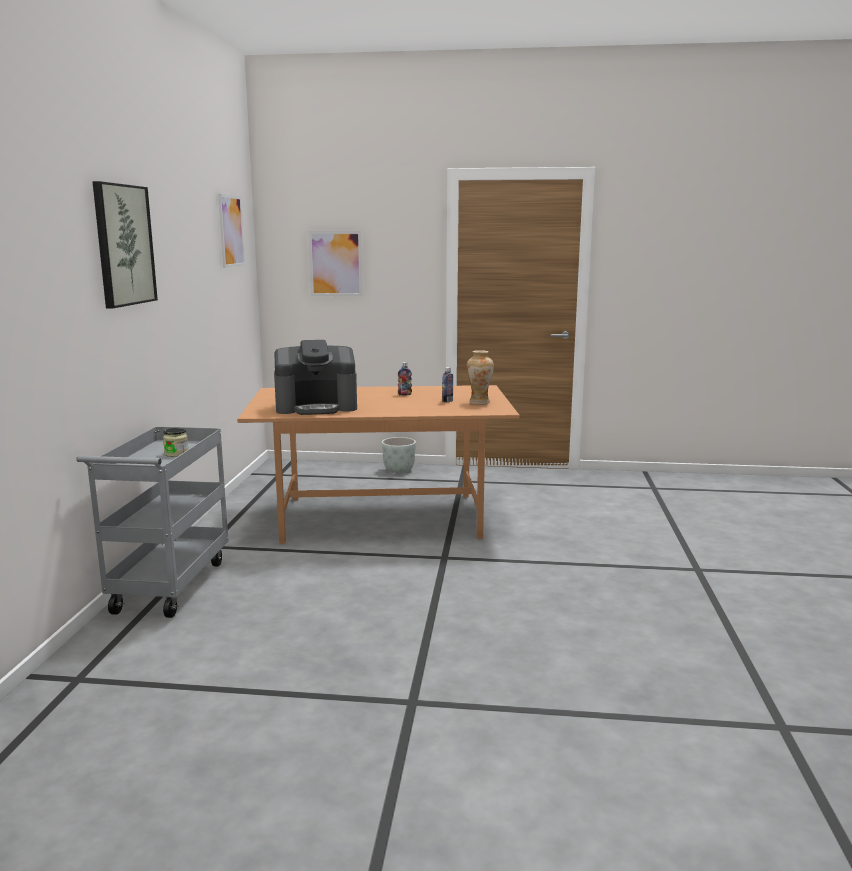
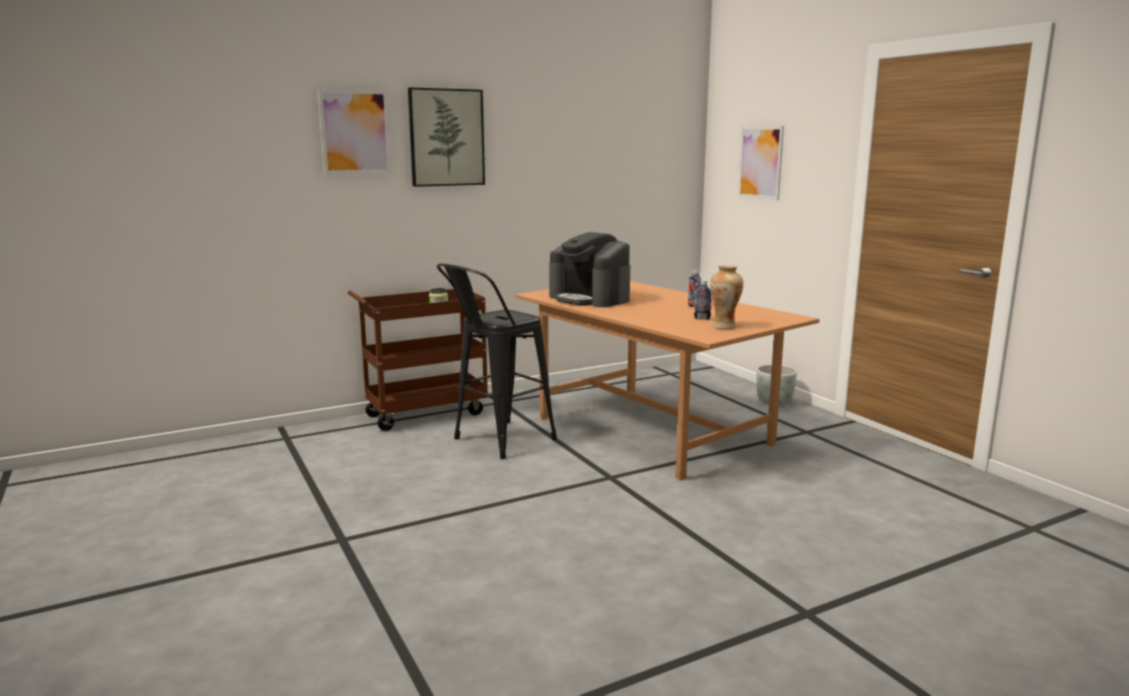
camera: 55 degrees right, 0 degrees up
grey cart [77,427,228,618] -> brown cart [348,289,488,431]
picture [218,194,245,268] -> picture moved to [318,89,391,175]
none -> black stool [437,263,557,459]

